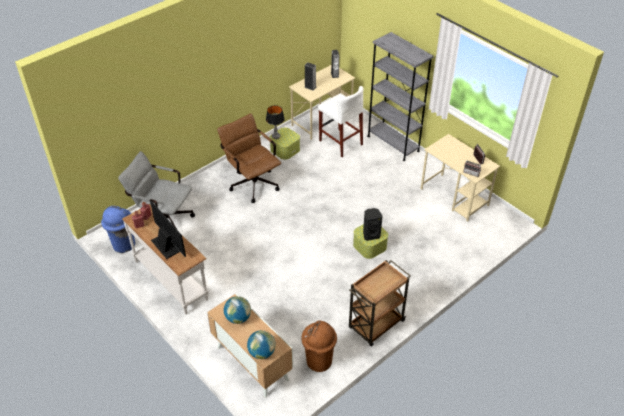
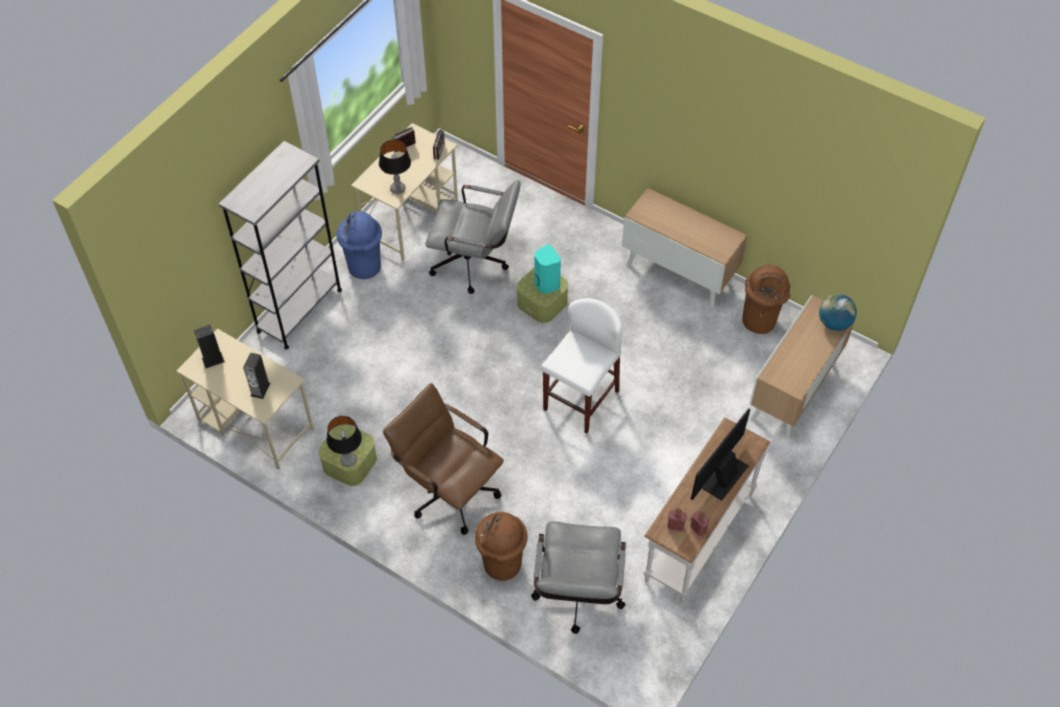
camera: 105 degrees left, 10 degrees up
blue trash can [101,206,135,253] -> blue trash can moved to [336,211,382,279]
brown office chair [217,114,281,203] -> brown office chair turned 90 degrees clockwise [383,383,504,535]
globe [224,296,251,324] -> none
white stool [318,86,363,157] -> white stool moved to [541,298,622,434]
brown cart [349,260,411,347] -> cabinet [622,188,747,308]
black speaker [363,208,383,241] -> turquoise speaker [534,245,561,294]
none -> table lamp [379,140,411,194]
none -> grey office chair [425,180,521,294]
none -> brown trash can [475,512,528,581]

